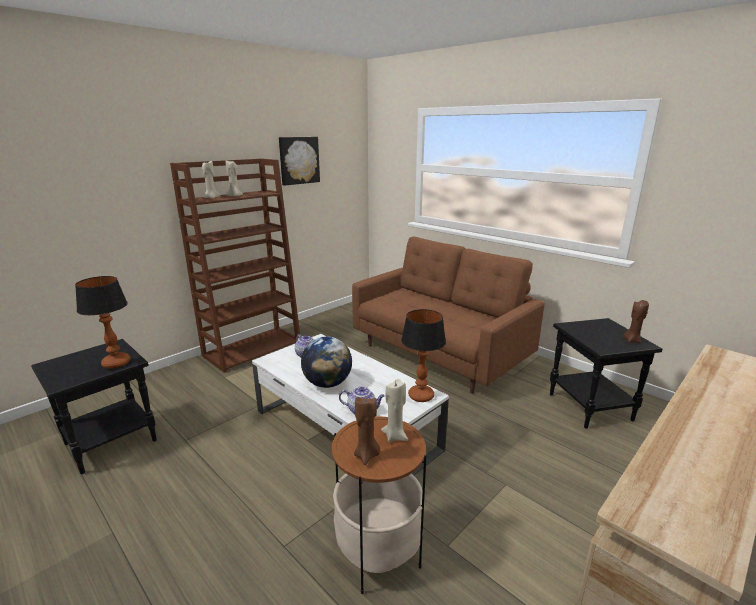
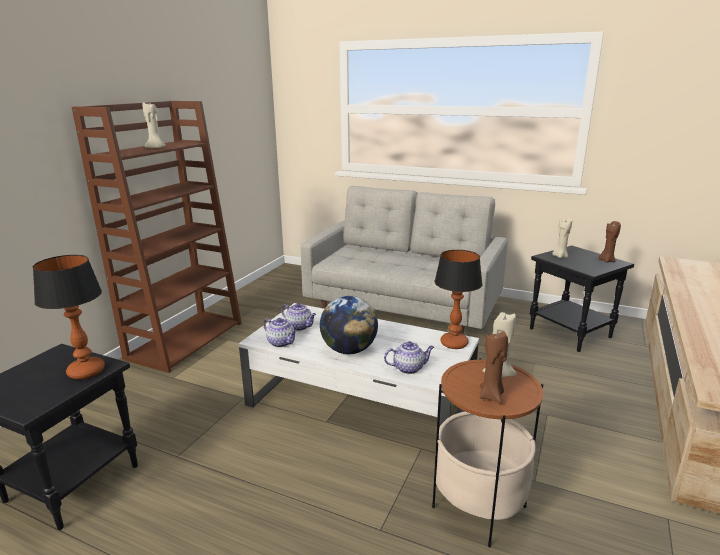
camera: 20 degrees left, 0 degrees up
beige candle [202,160,220,199] -> beige candle moved to [552,217,572,258]
picture [279,137,320,185] -> none
brown sofa [352,236,545,394] -> grey sofa [300,186,508,334]
none -> teapot [263,318,297,347]

